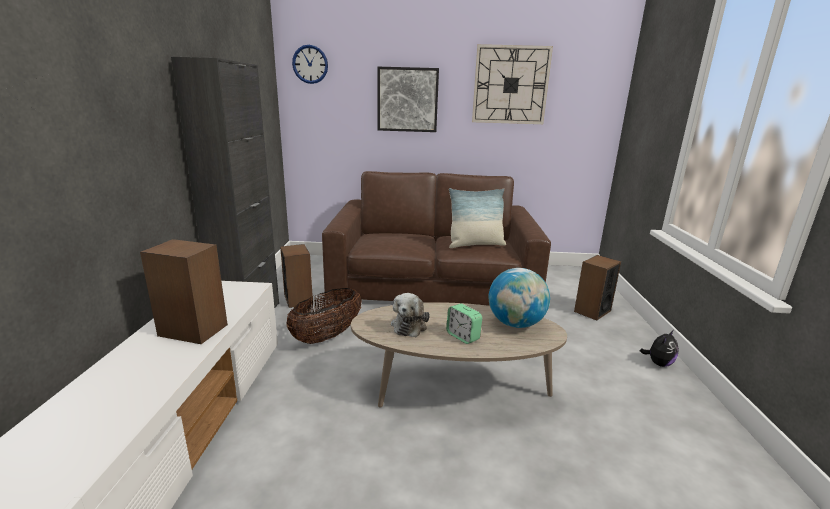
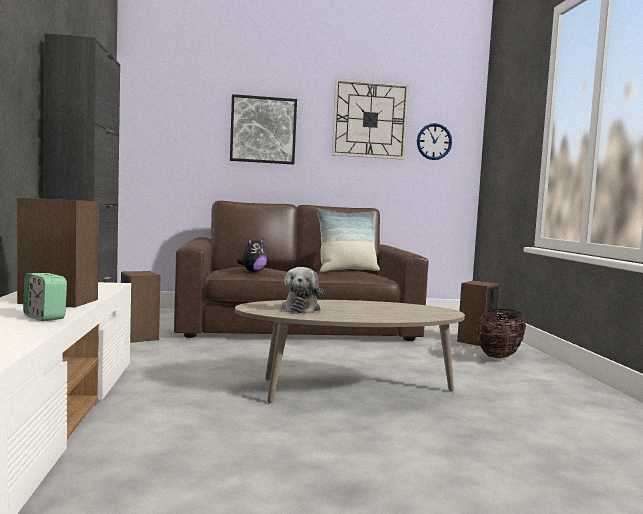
camera: 10 degrees left, 15 degrees down
basket [287,288,362,344] -> basket moved to [476,309,526,358]
wall clock [292,45,328,84] -> wall clock moved to [417,123,452,160]
alarm clock [446,303,482,344] -> alarm clock moved to [23,273,67,321]
globe [489,268,550,328] -> none
plush toy [640,330,679,367] -> plush toy moved to [237,237,268,272]

